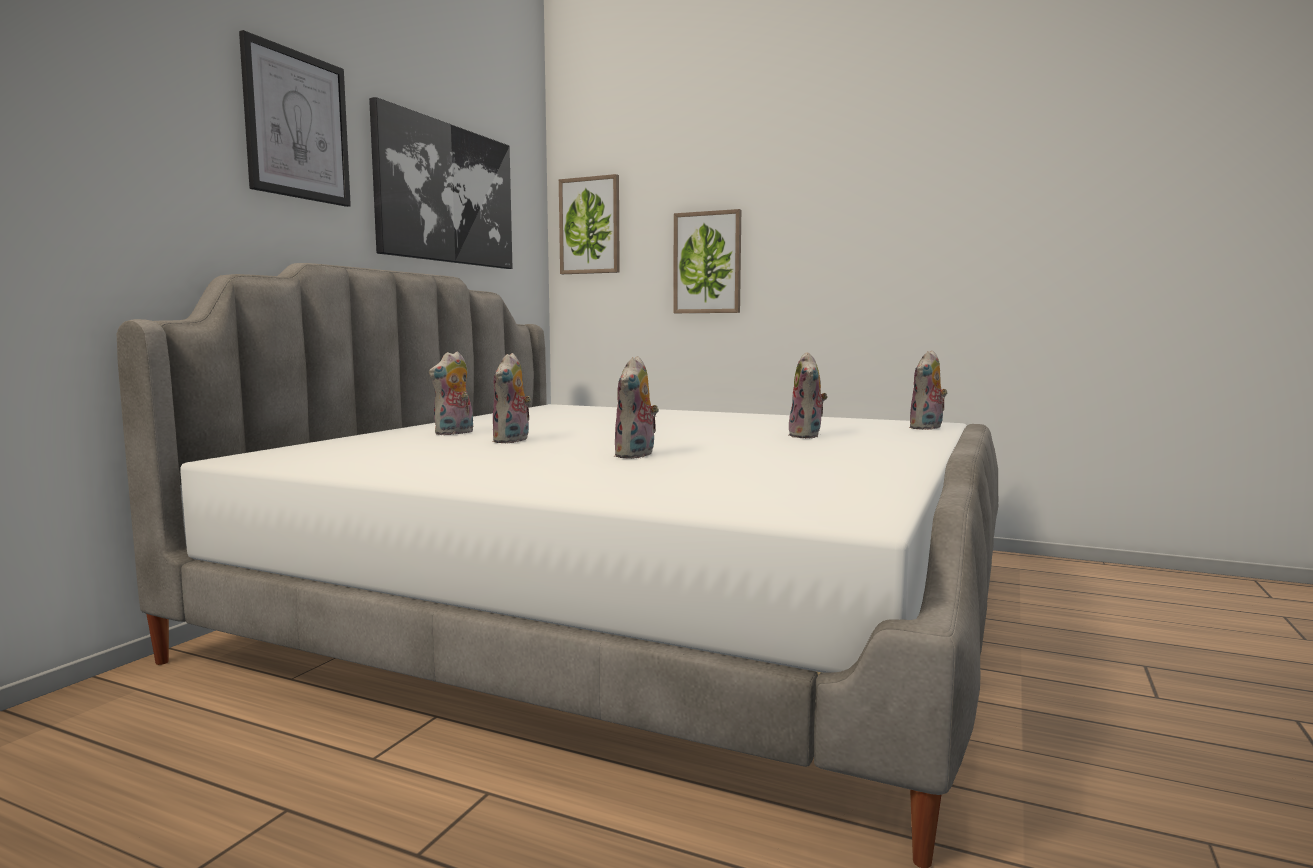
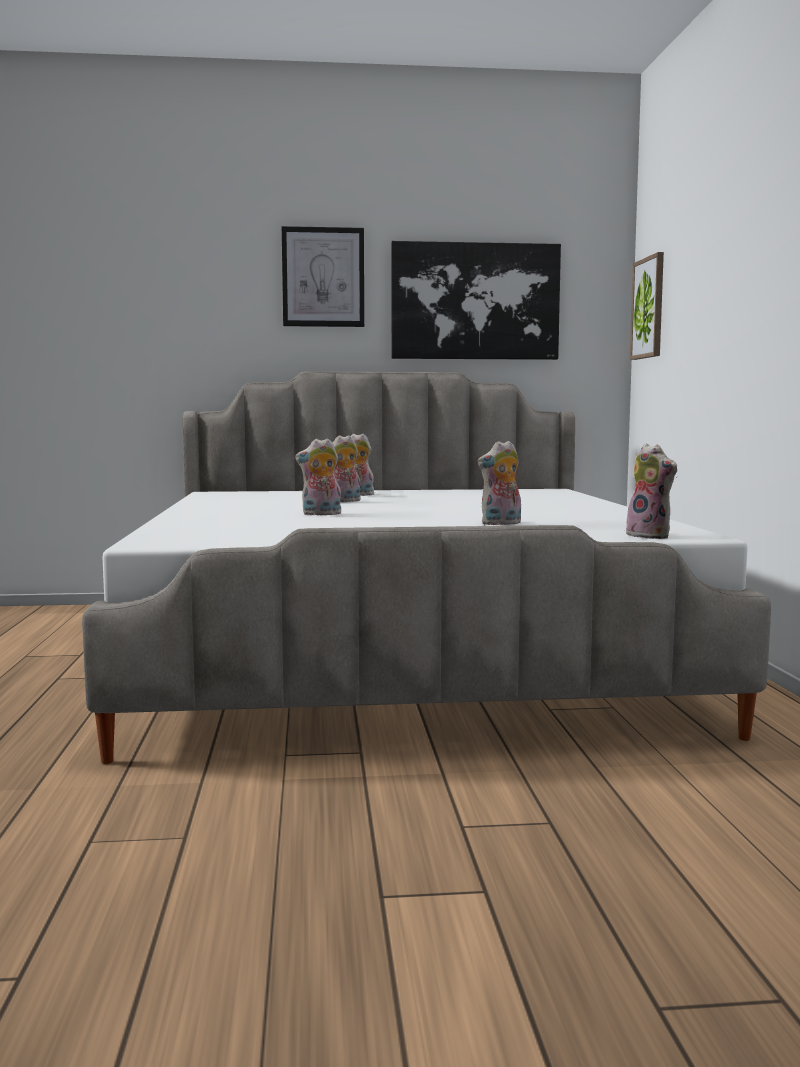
camera: 60 degrees right, 0 degrees up
picture [673,209,741,313] -> none
plush toy [909,350,948,430] -> plush toy turned 135 degrees counterclockwise [621,444,677,539]

